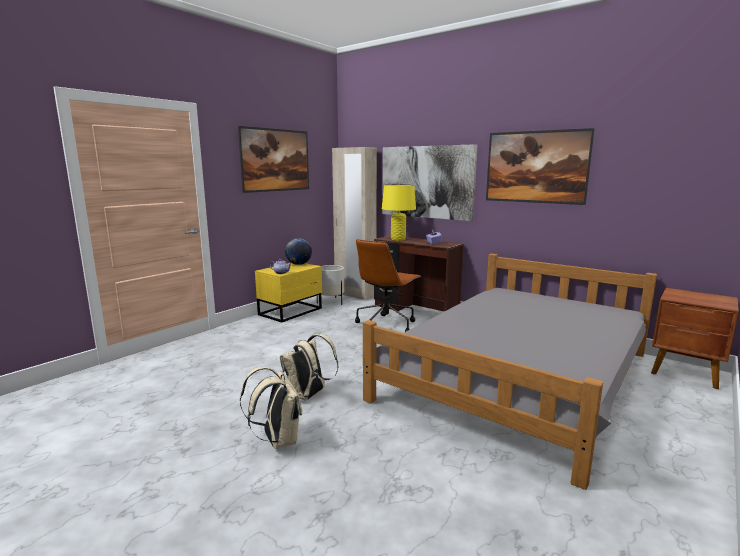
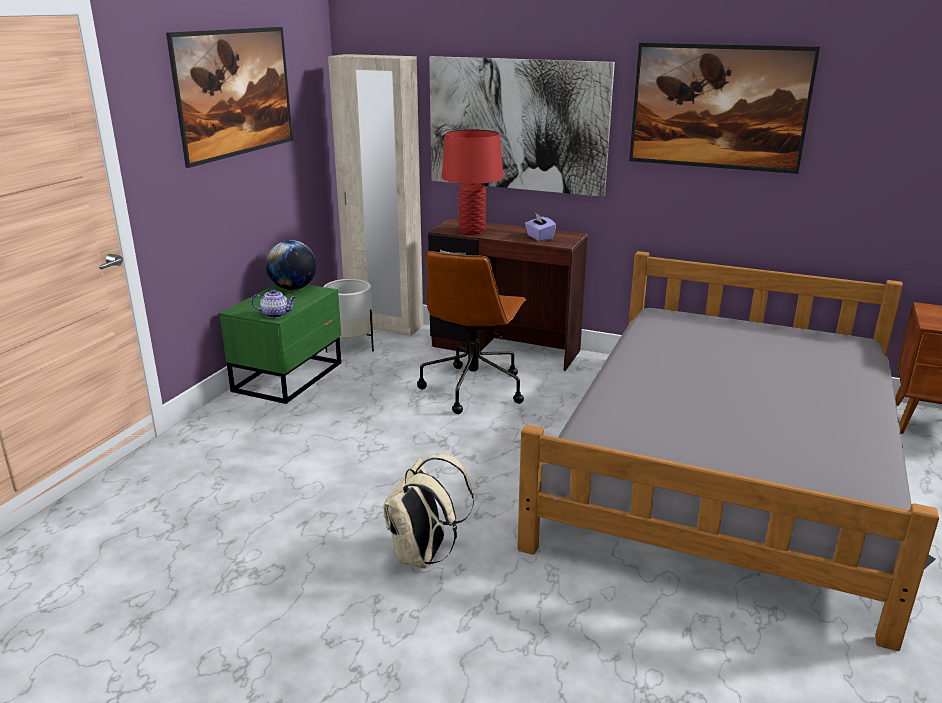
camera: 15 degrees left, 10 degrees up
beige backpack [240,367,302,449] -> none
yellow nightstand [255,263,322,322] -> green nightstand [220,285,341,404]
yellow table lamp [382,184,416,241] -> red table lamp [441,129,503,234]

